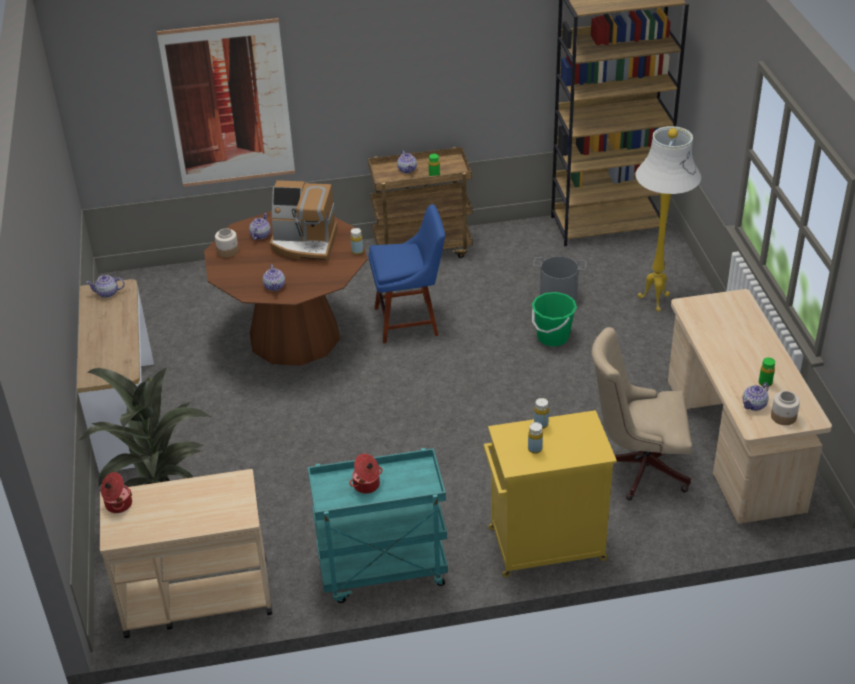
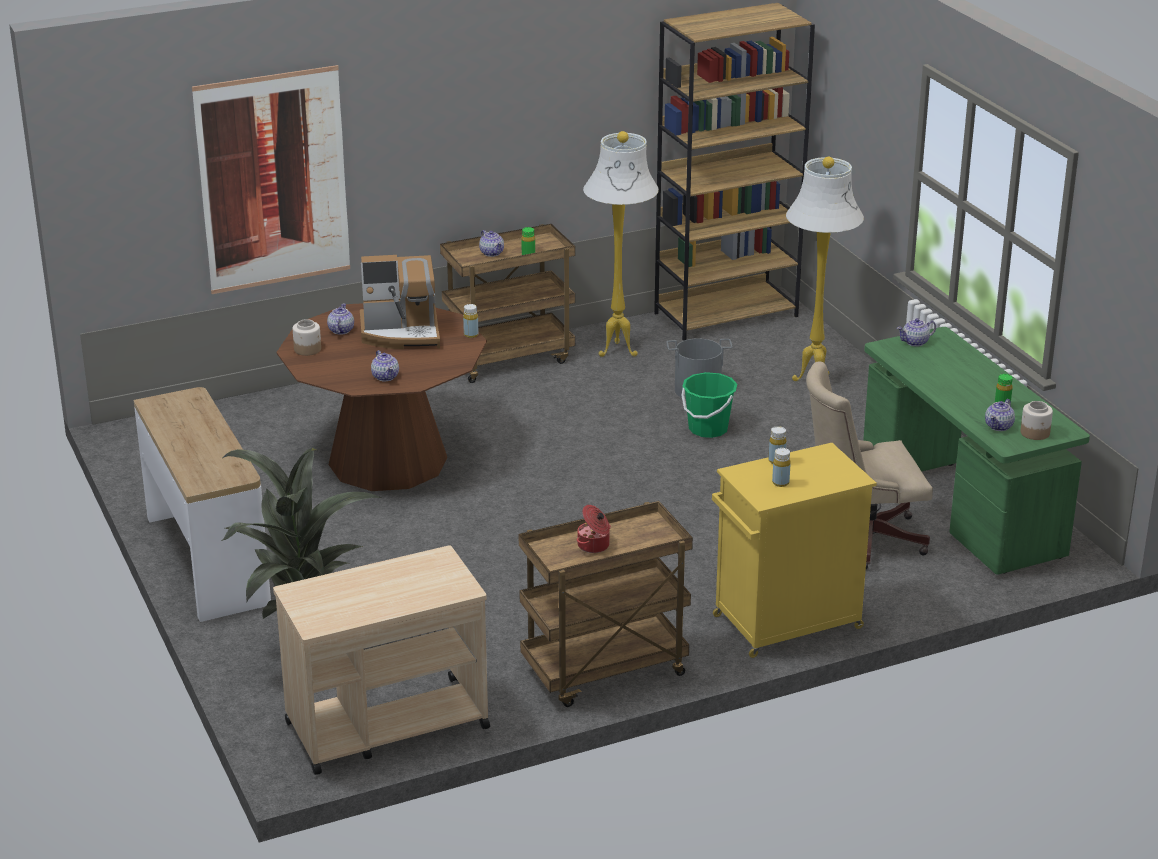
camera: 15 degrees left, 10 degrees down
teapot [86,275,125,298] -> teapot moved to [897,318,936,347]
cooking pot [101,472,132,513] -> none
turquoise cart [308,448,448,603] -> brown cart [519,501,693,707]
blue chair [368,204,445,343] -> none
beige desk [668,289,832,524] -> green desk [863,327,1090,575]
none -> white floor lamp [583,131,659,357]

